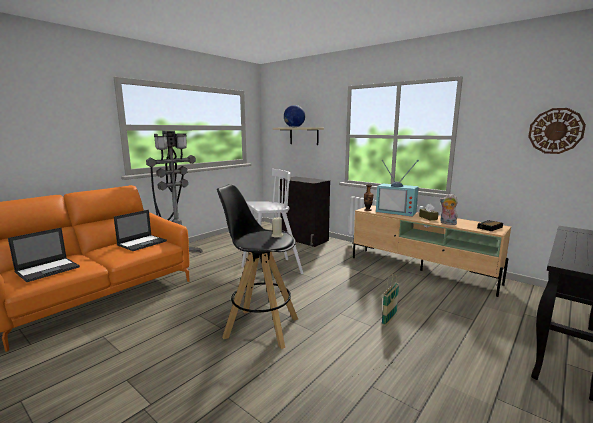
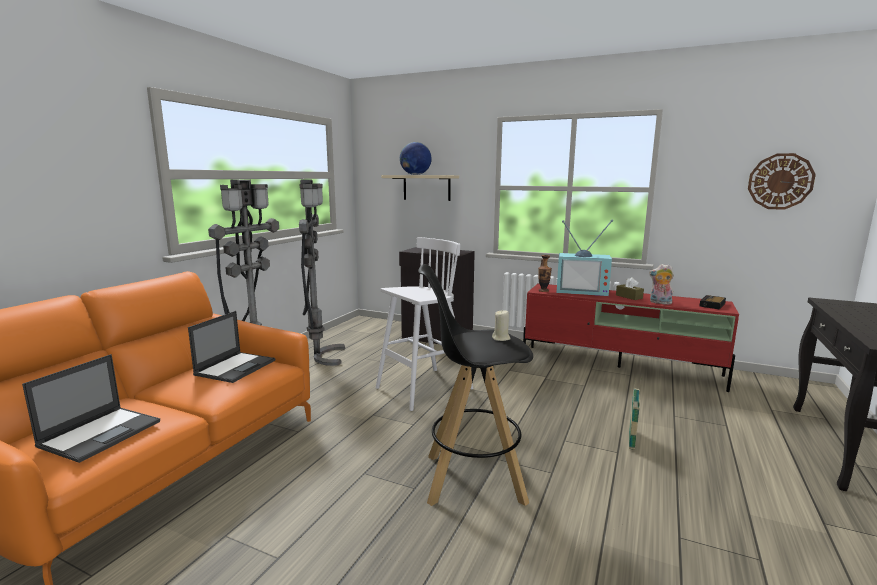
camera: 15 degrees left, 0 degrees up
beige tv stand [353,205,511,297] -> red tv stand [523,283,739,392]
none -> grey floor lamp [299,179,345,366]

